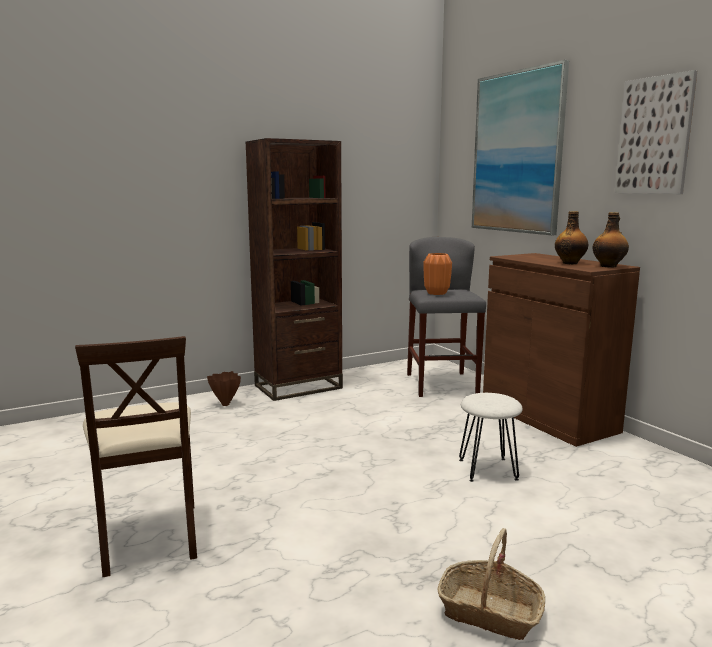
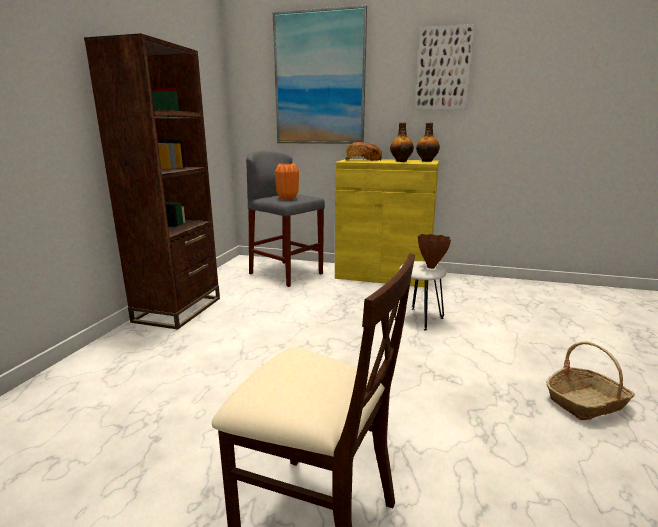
camera: 45 degrees left, 5 degrees up
brown vase [207,371,241,406] -> brown vase moved to [418,234,451,269]
brown cabinet [483,253,640,447] -> yellow cabinet [335,159,439,287]
none -> bread [346,142,382,161]

